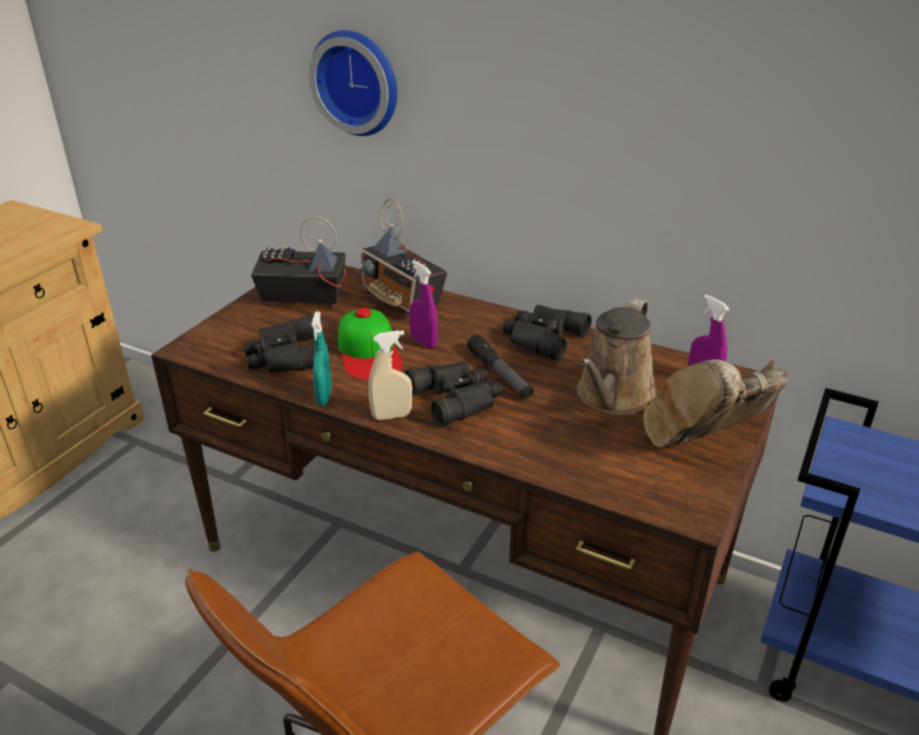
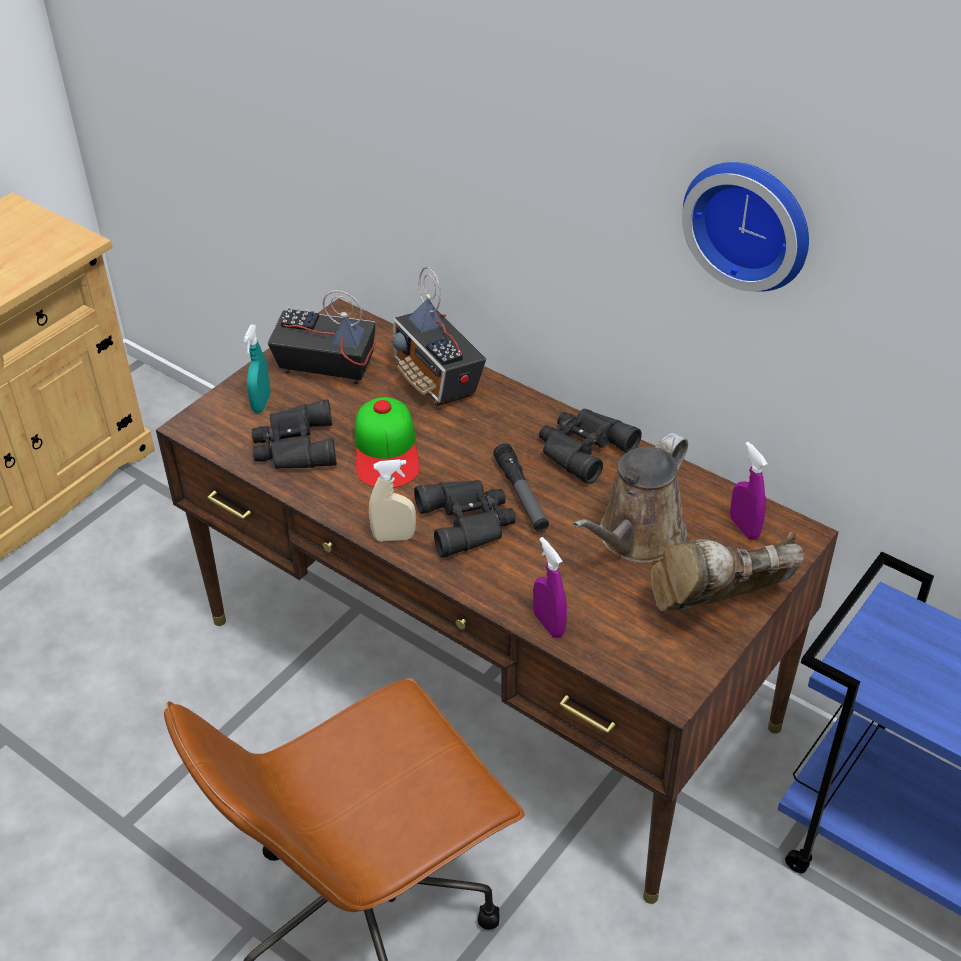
camera: 10 degrees right, 10 degrees up
wall clock [309,30,397,136] -> wall clock moved to [682,162,809,292]
turquoise spray bottle [312,312,332,406] -> turquoise spray bottle moved to [243,324,271,413]
purple spray bottle [409,260,438,349] -> purple spray bottle moved to [533,537,567,638]

